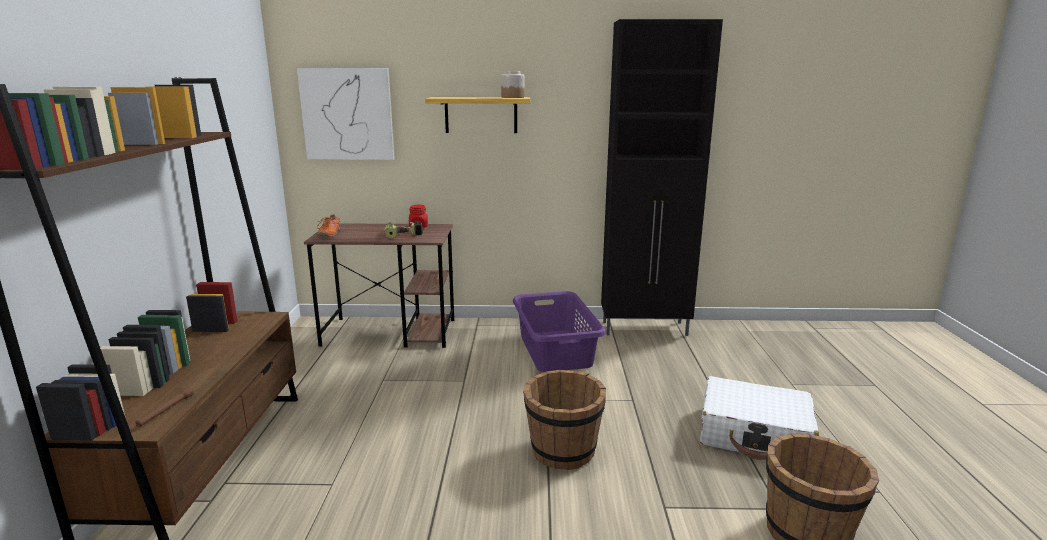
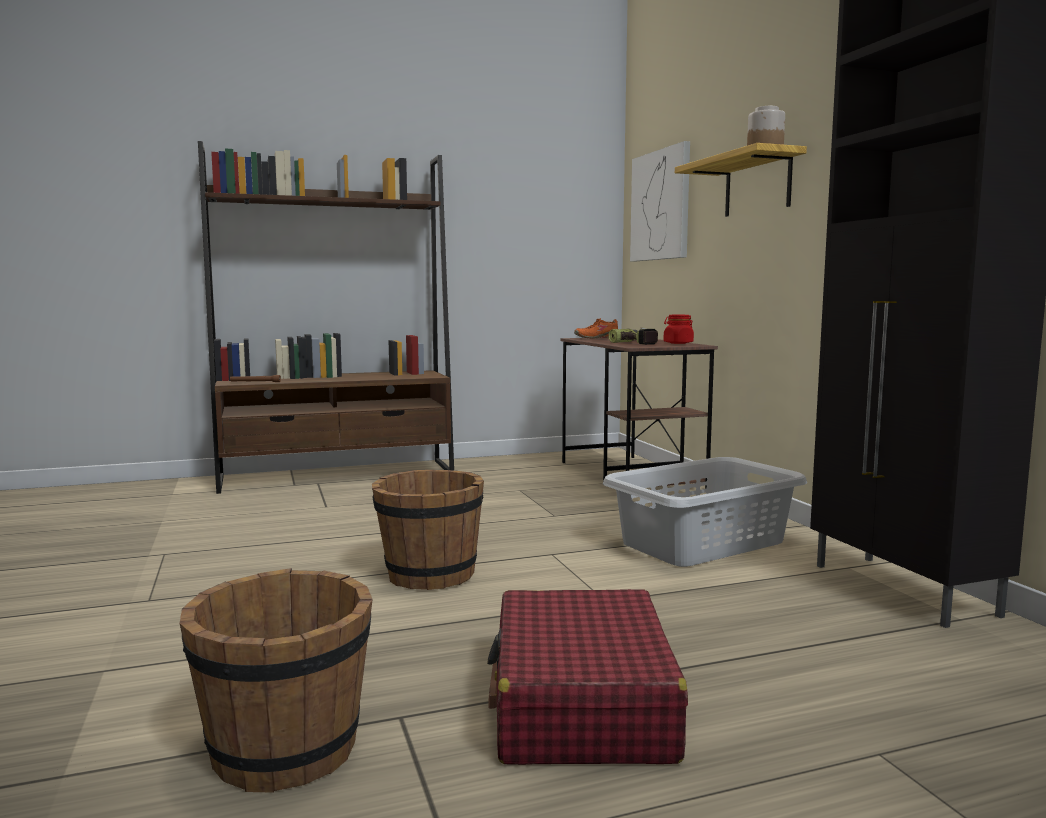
camera: 70 degrees right, 10 degrees down
purple laundry basket [513,291,606,372] -> grey laundry basket [603,457,807,567]
white suitcase [700,376,819,460] -> red suitcase [487,589,688,765]

